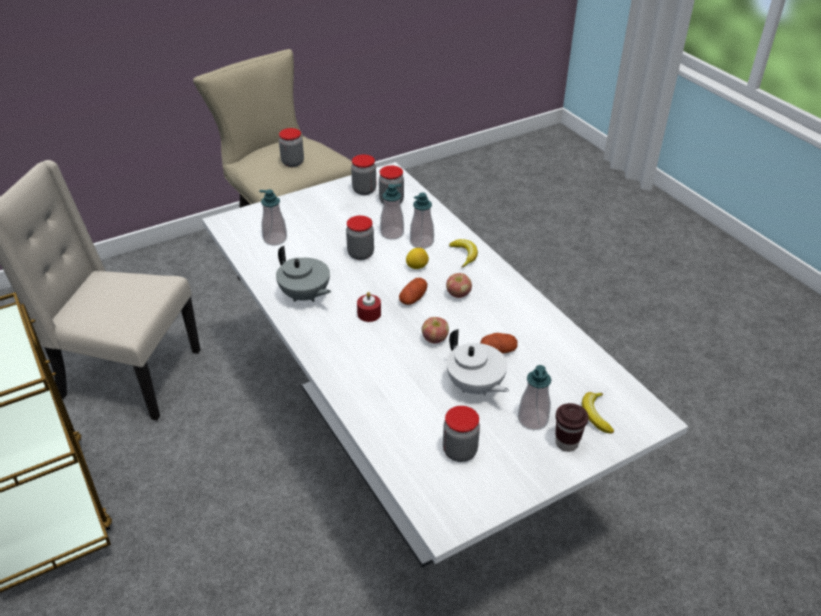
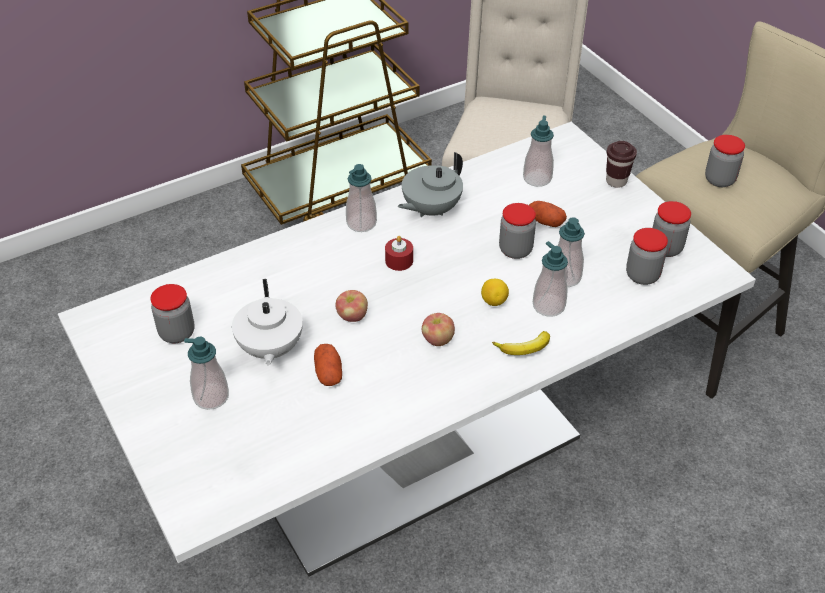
camera: 90 degrees right, 5 degrees up
potato [399,278,427,305] -> potato moved to [529,201,567,227]
white teapot [446,329,509,396] -> white teapot turned 60 degrees counterclockwise [232,279,303,365]
brown cup [555,403,589,452] -> brown cup moved to [606,141,637,188]
banana [582,392,614,434] -> none
none -> soap dispenser [346,164,377,232]

